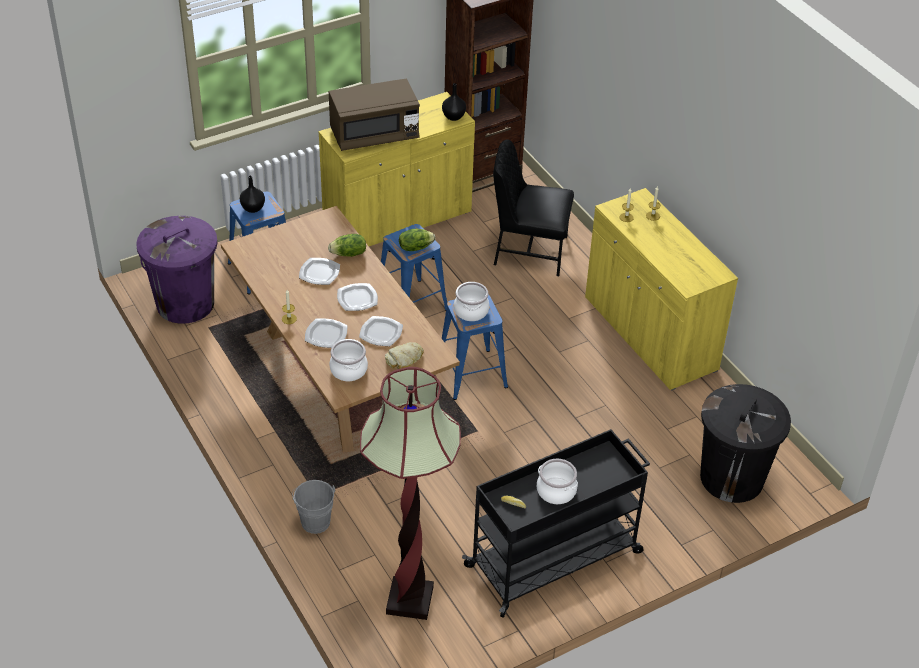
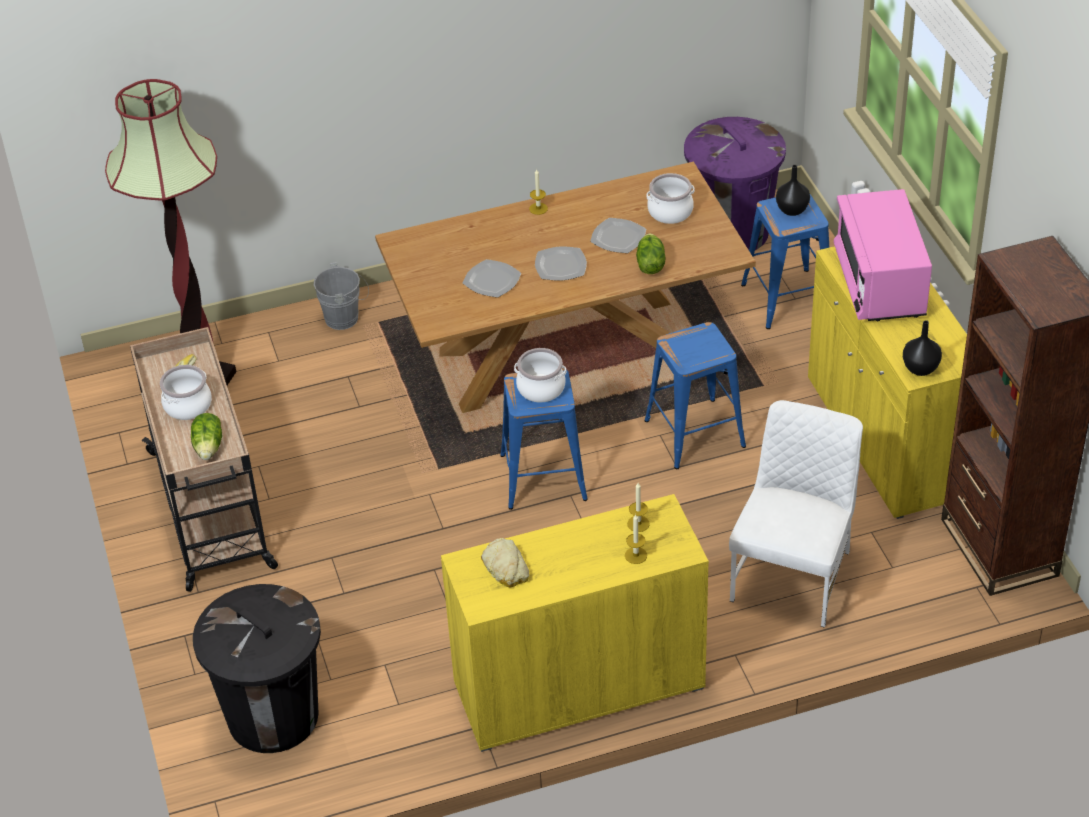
camera: 105 degrees right, 0 degrees up
plate [305,319,347,348] -> none
brown microwave [329,79,420,151] -> pink microwave [834,189,932,321]
cooking pot [329,339,368,381] -> cooking pot moved to [646,173,695,224]
bread [385,342,424,369] -> bread moved to [481,538,529,588]
lettuce [399,229,435,251] -> lettuce moved to [191,413,222,460]
black cart [462,429,650,618] -> beige cart [130,327,278,592]
black chair [493,139,574,276] -> white chair [729,400,863,628]

